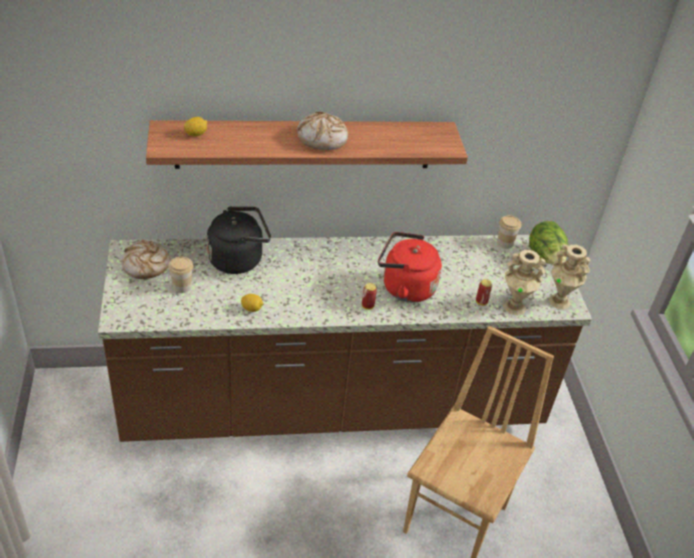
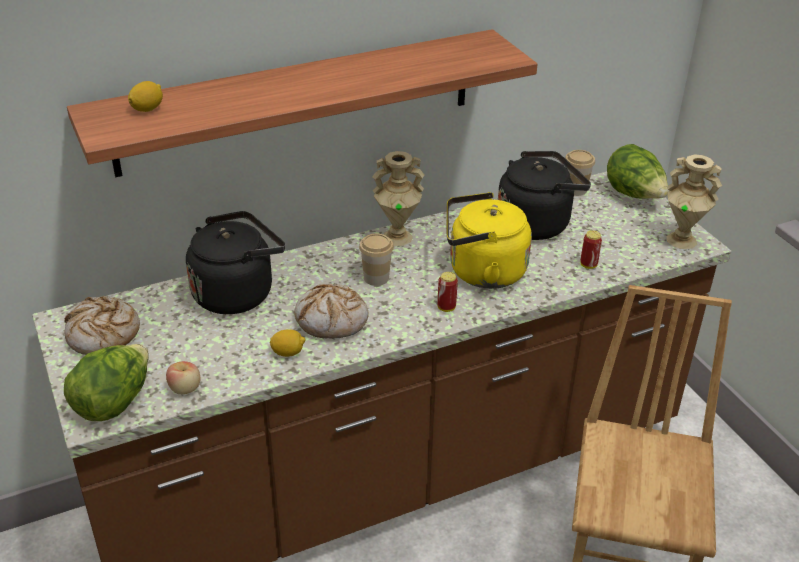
camera: 15 degrees left, 5 degrees down
cup [168,257,193,293] -> cup moved to [359,234,394,286]
bread [297,112,348,150] -> bread moved to [294,284,369,339]
red kettle [378,232,442,302] -> yellow kettle [447,192,532,289]
beige vase [503,250,546,315] -> beige vase moved to [372,151,425,246]
none -> lettuce [64,344,148,421]
none -> apple [166,361,200,394]
none -> black kettle [498,151,591,240]

